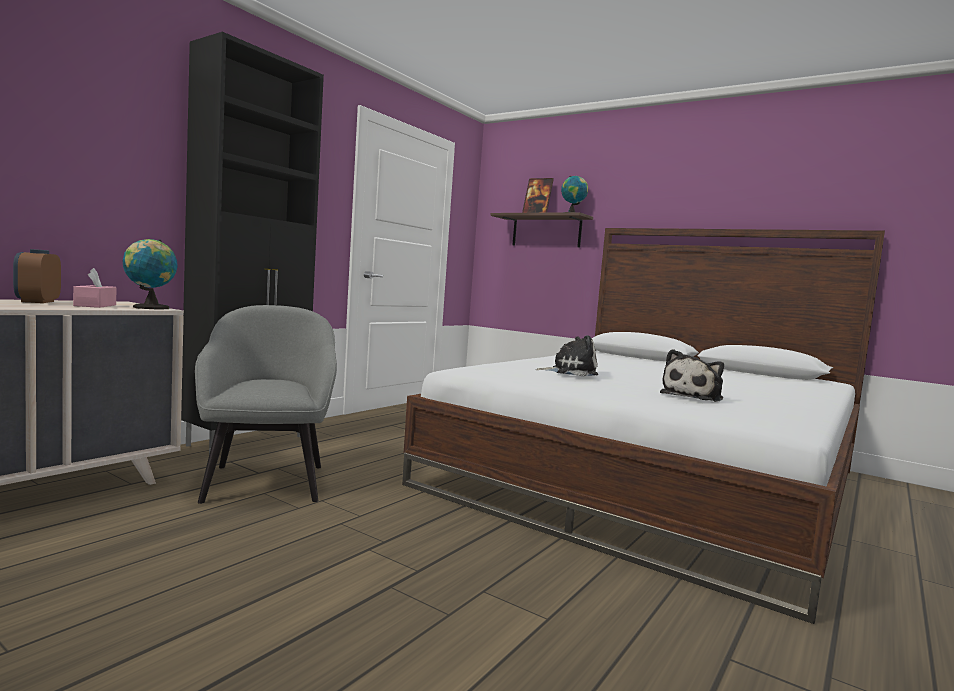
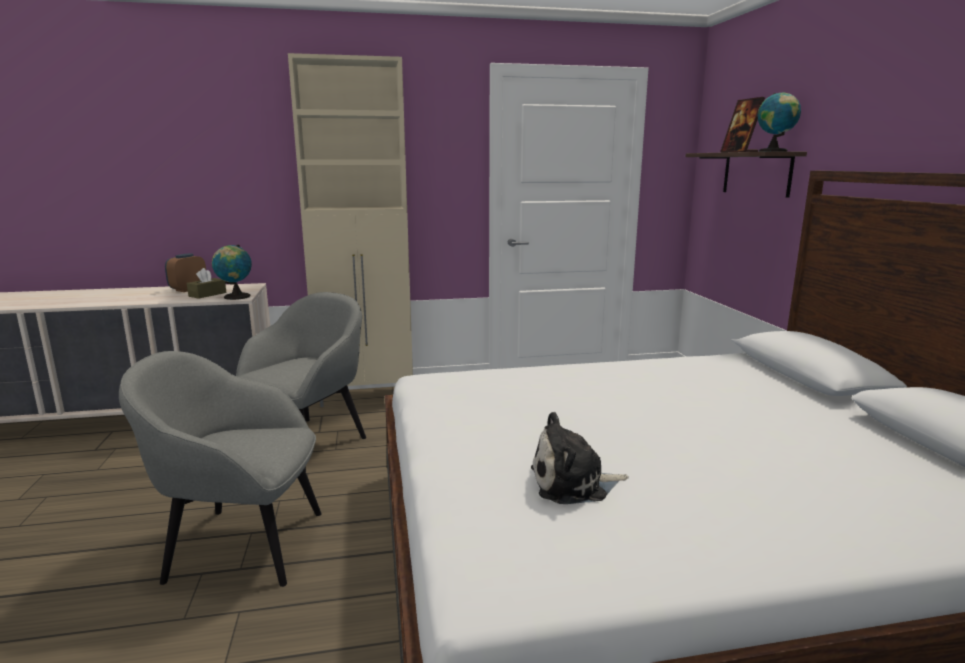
camera: 45 degrees right, 10 degrees up
pink tissue box [73,268,116,308] -> brown tissue box [187,268,226,299]
black cabinet [181,32,324,454] -> beige cabinet [288,53,413,407]
plush toy [535,335,598,376] -> none
none -> grey armchair [119,351,322,587]

